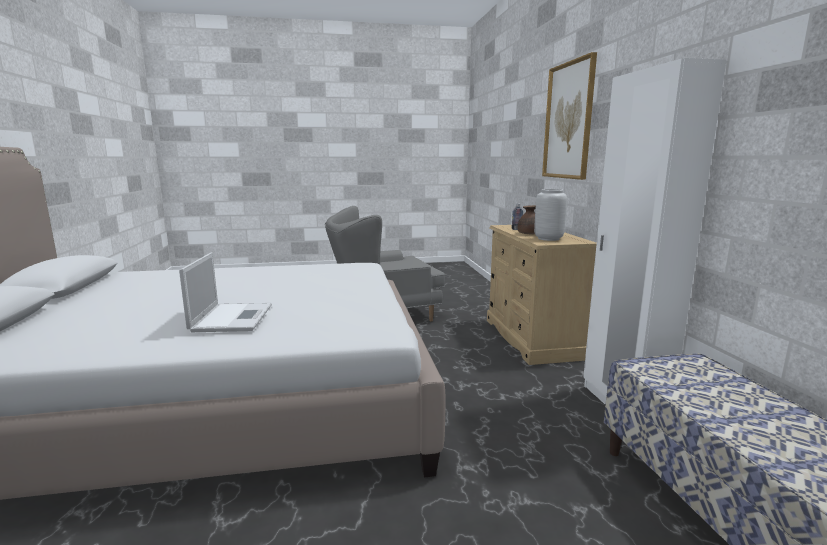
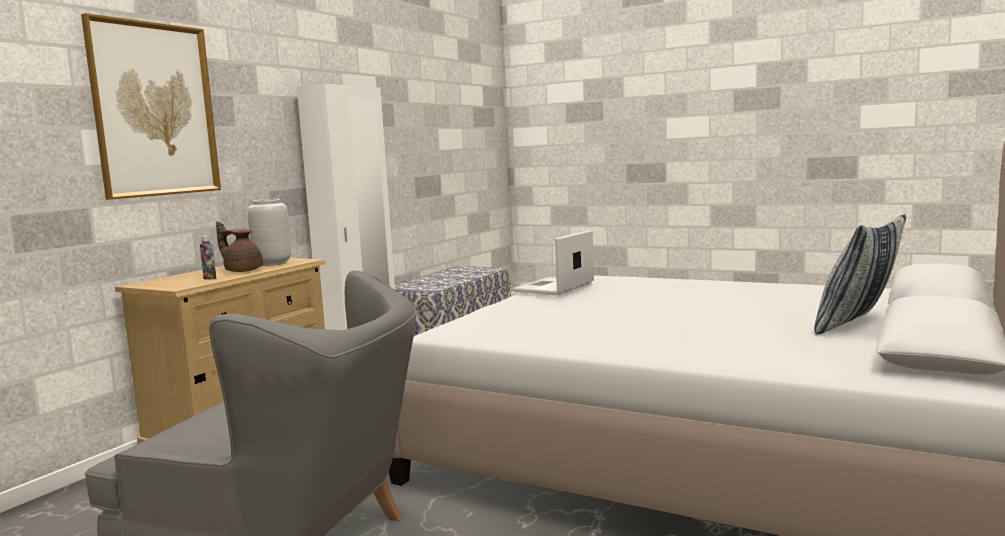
camera: 140 degrees left, 5 degrees down
laptop [179,252,272,332] -> laptop moved to [513,230,594,296]
none -> pillow [814,214,906,334]

